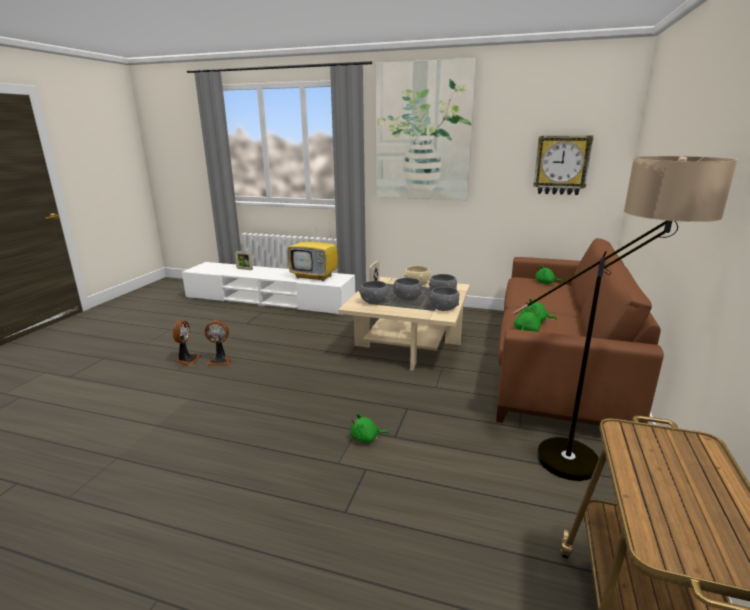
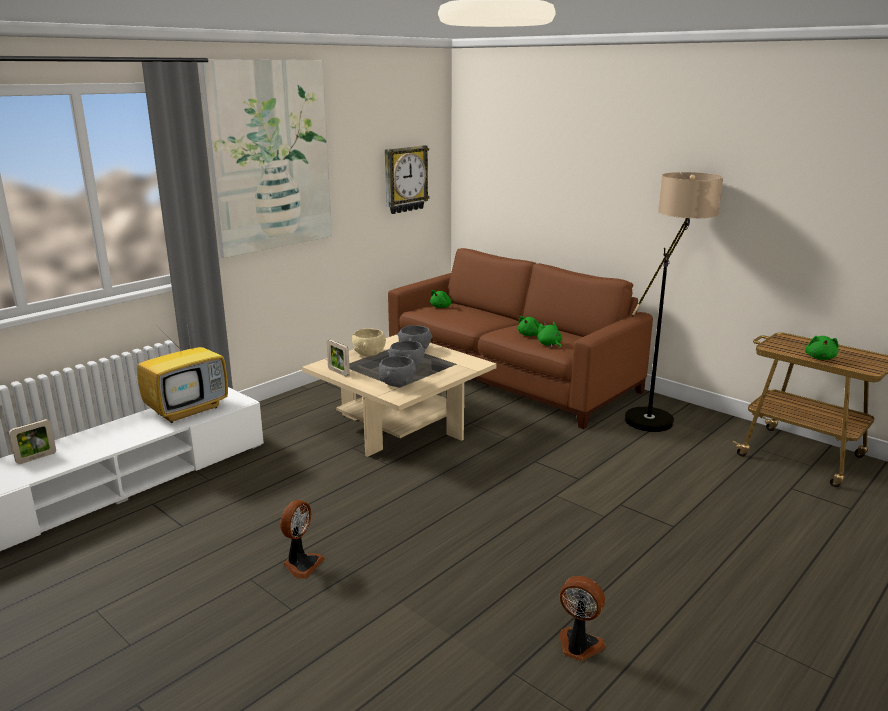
camera: 65 degrees left, 0 degrees up
fan [173,320,202,366] -> fan moved to [560,576,606,661]
green plush toy [351,413,389,443] -> green plush toy moved to [805,336,839,360]
grey bowl [430,287,460,311] -> none

